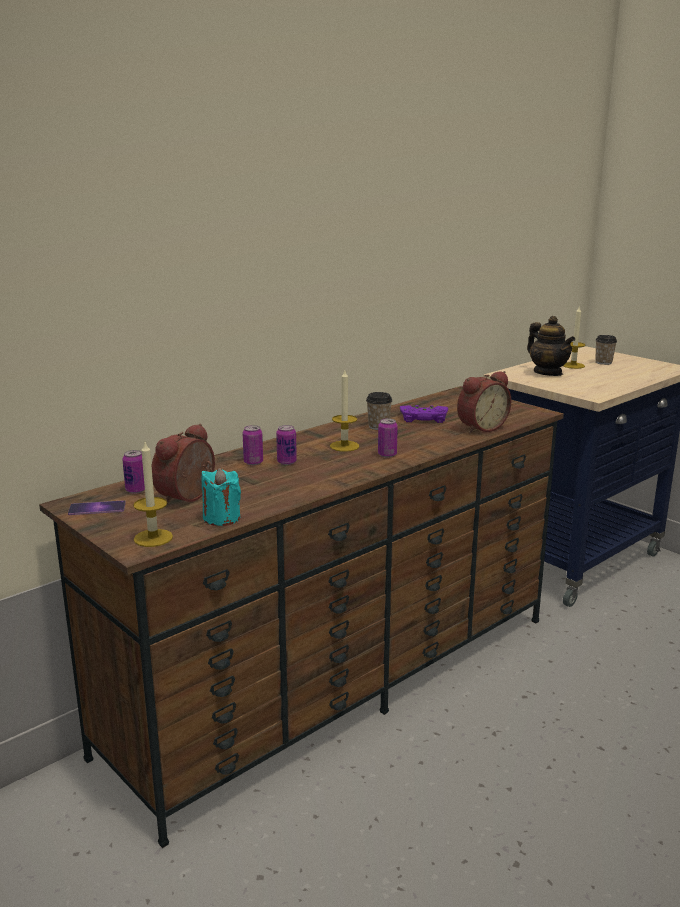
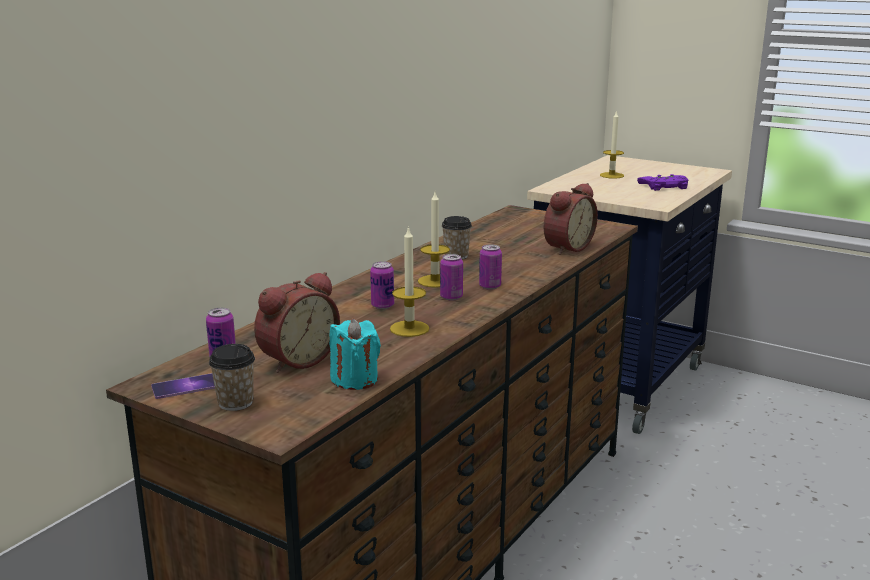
camera: 15 degrees left, 0 degrees up
candle [133,442,173,547] -> candle moved to [390,226,429,337]
alarm clock [152,423,215,505] -> alarm clock turned 150 degrees counterclockwise [254,272,340,373]
can [243,425,263,465] -> can moved to [440,254,463,301]
purple game controller [400,405,448,423] -> purple game controller moved to [637,174,688,191]
teapot [527,316,575,376] -> none
cup [595,335,617,365] -> cup moved to [209,344,255,411]

